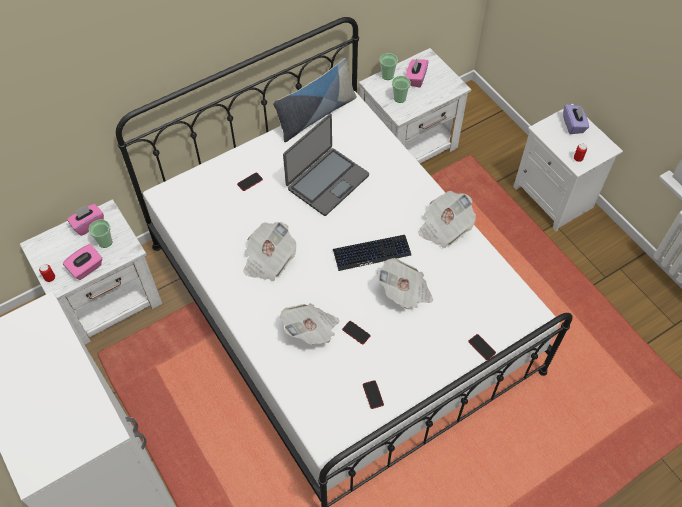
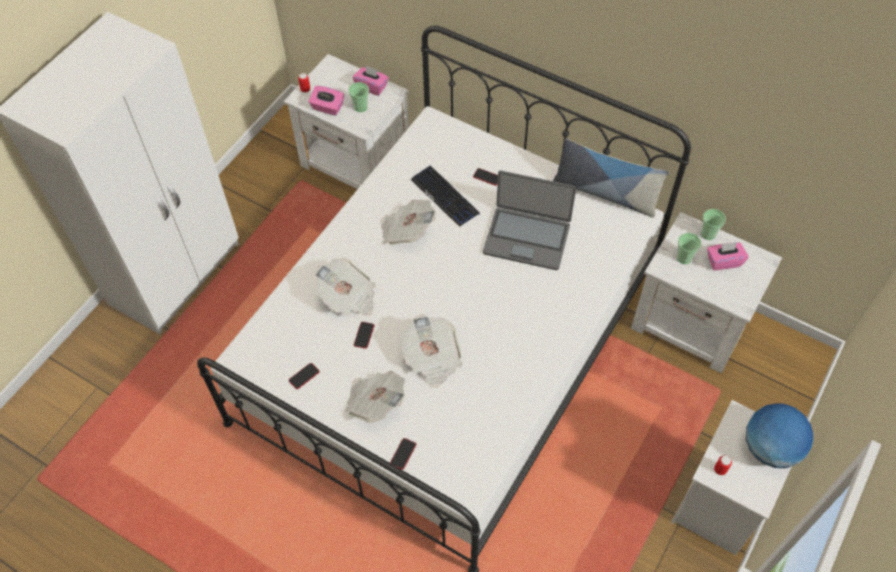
camera: 65 degrees right, 0 degrees up
keyboard [333,235,411,271] -> keyboard moved to [411,165,480,227]
newspaper [418,191,476,248] -> newspaper moved to [345,371,405,423]
purple tissue box [563,104,589,134] -> globe [746,404,813,468]

